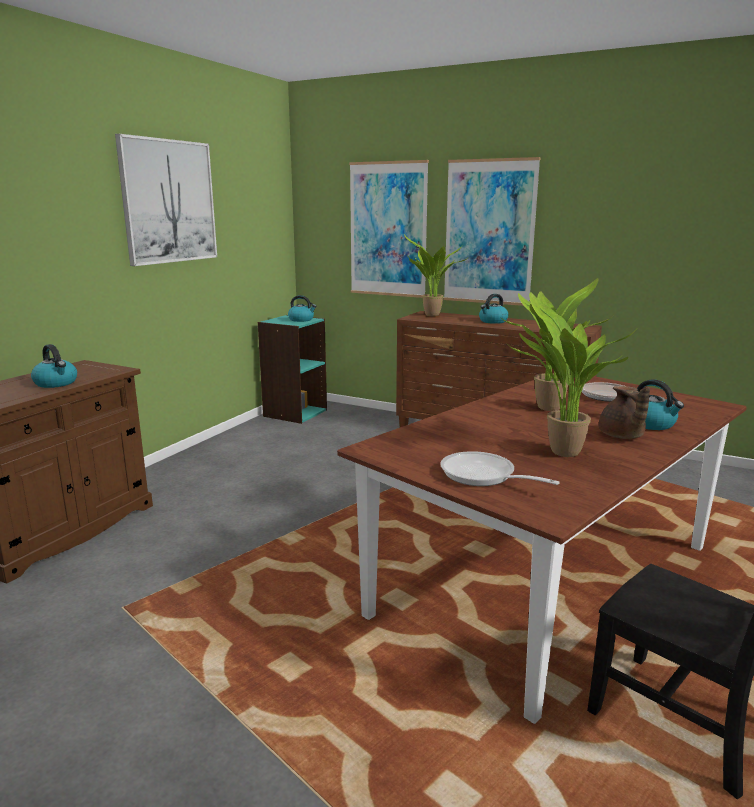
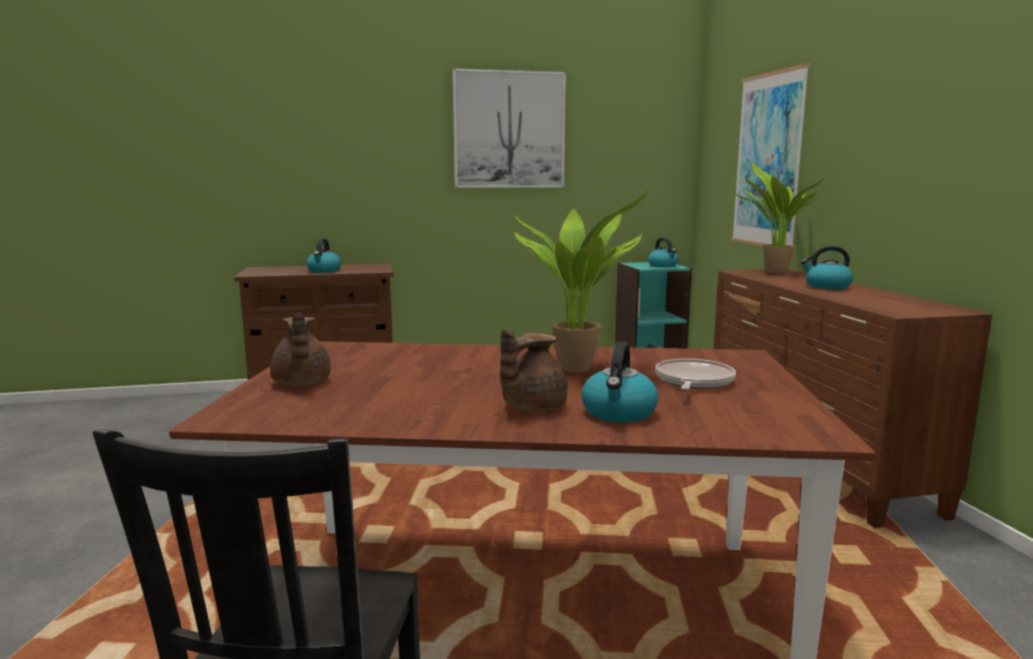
camera: 50 degrees right, 5 degrees down
frying pan [440,451,560,486] -> brown teapot [270,313,331,386]
picture [444,157,541,306] -> none
potted plant [507,292,637,457] -> none

